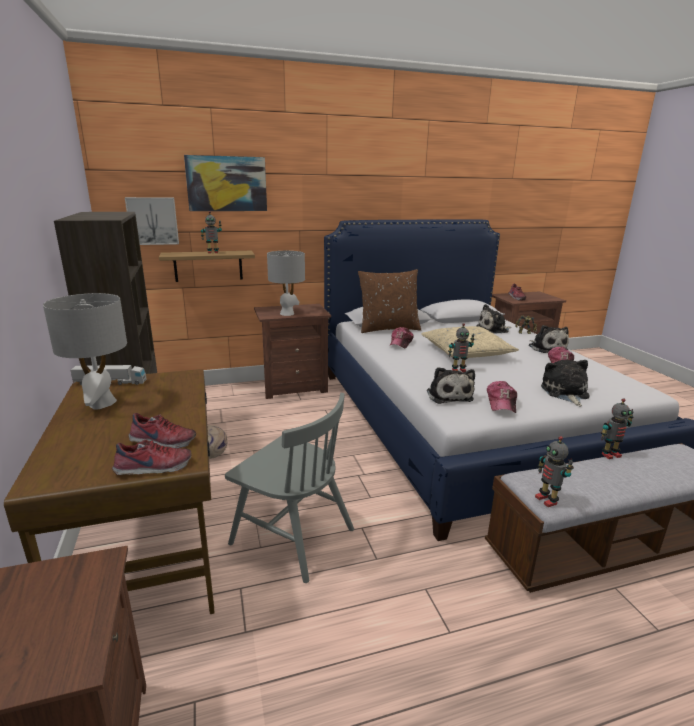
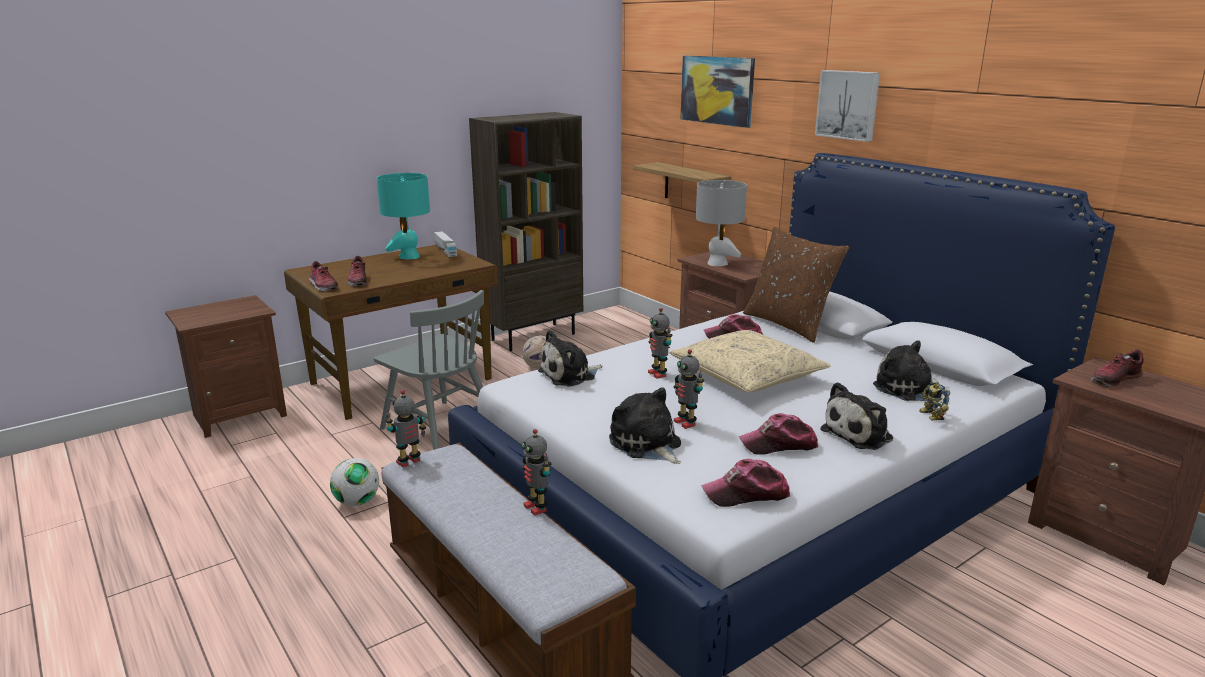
camera: 70 degrees right, 0 degrees up
grey table lamp [43,293,127,409] -> turquoise table lamp [377,173,430,260]
picture [125,197,179,245] -> picture moved to [815,70,880,142]
toy robot [201,211,222,253] -> toy robot moved to [674,349,704,429]
grey chair [225,393,354,583] -> grey chair turned 60 degrees counterclockwise [374,290,484,450]
cap [487,381,517,413] -> cap moved to [701,459,790,507]
plush toy [541,360,590,406] -> plush toy turned 105 degrees counterclockwise [609,387,681,464]
none -> football [330,458,379,506]

